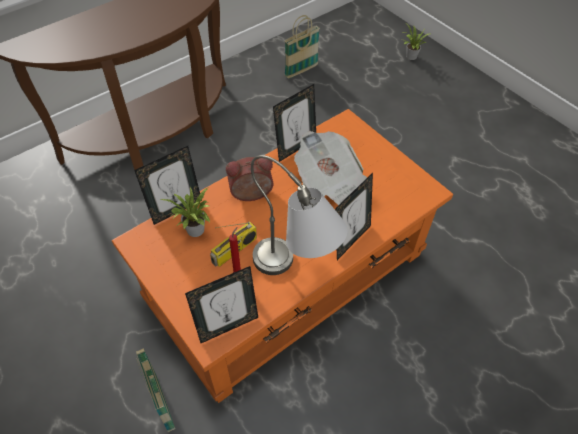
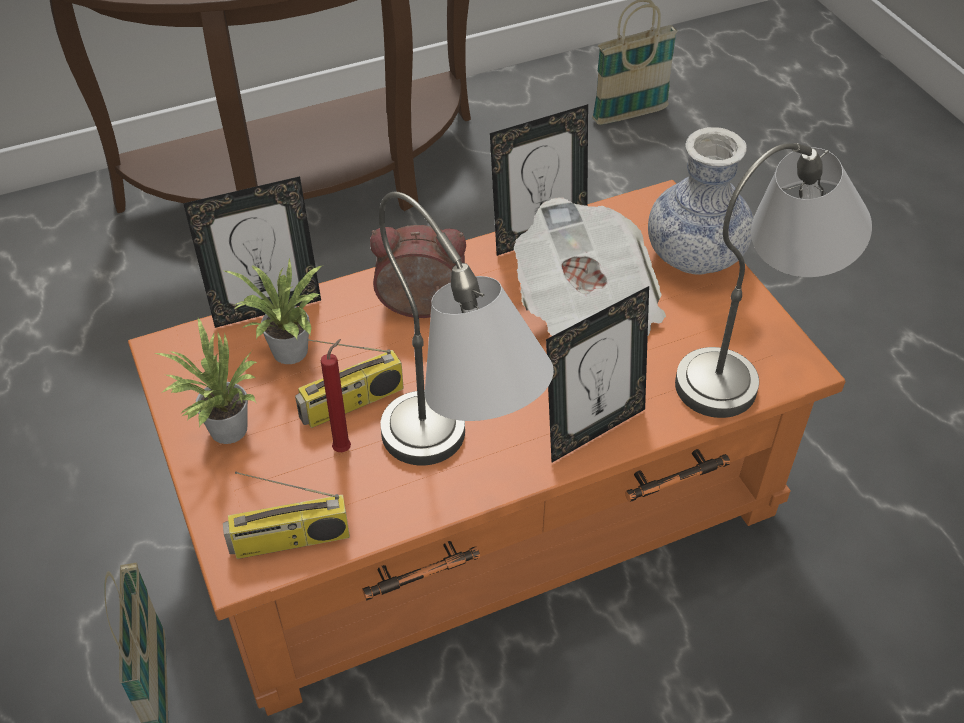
camera: 15 degrees right, 5 degrees down
picture frame [185,266,258,343] -> radio [223,472,350,559]
potted plant [403,24,429,60] -> potted plant moved to [154,318,258,444]
none -> vase [648,127,753,275]
none -> grey table lamp [675,143,872,418]

